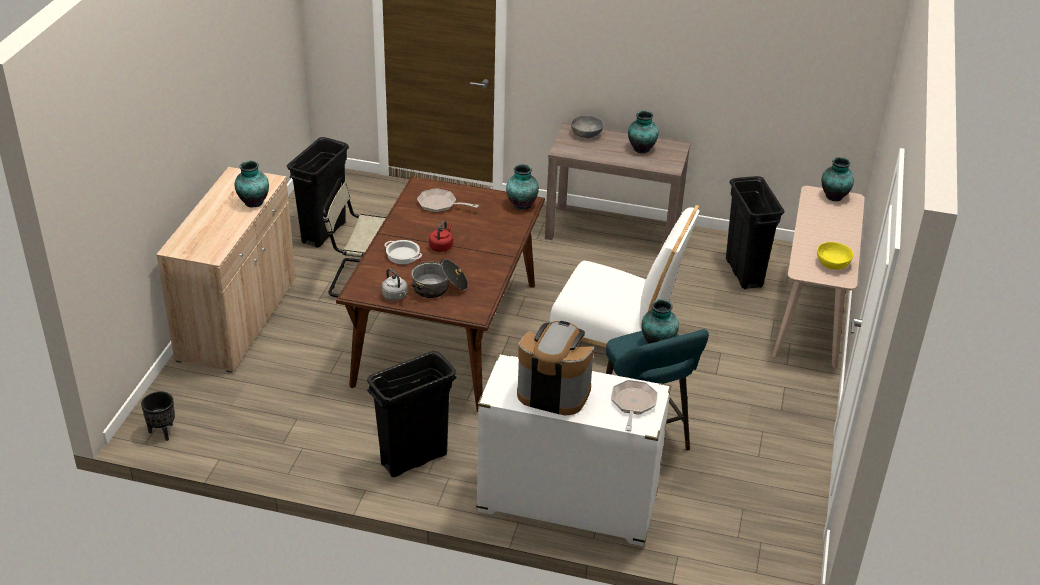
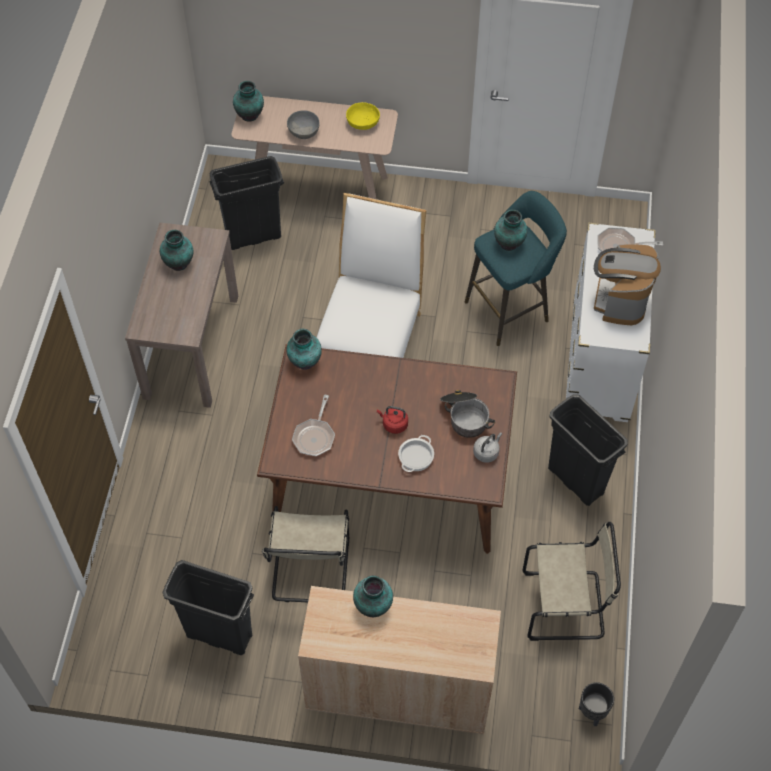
camera: 95 degrees left, 20 degrees up
grey bowl [571,116,604,138] -> grey bowl moved to [287,110,320,139]
none -> beige chair [522,522,621,641]

